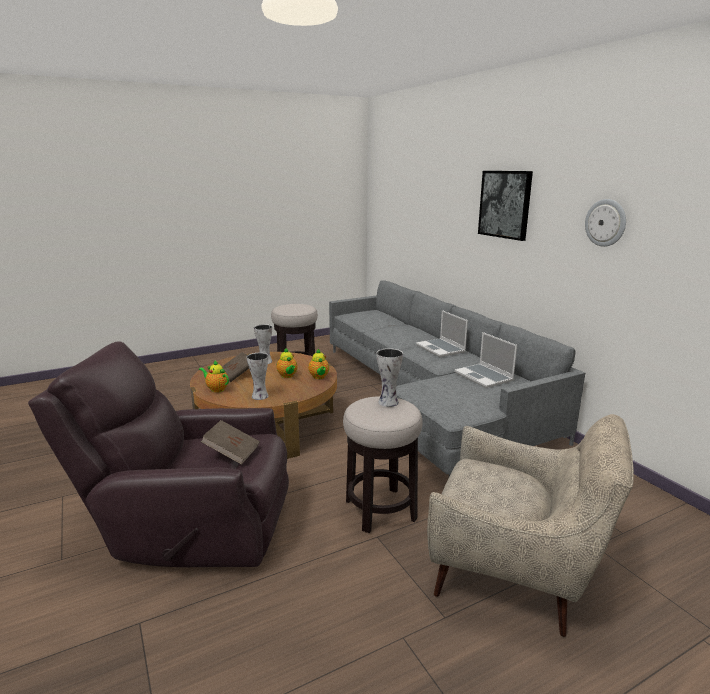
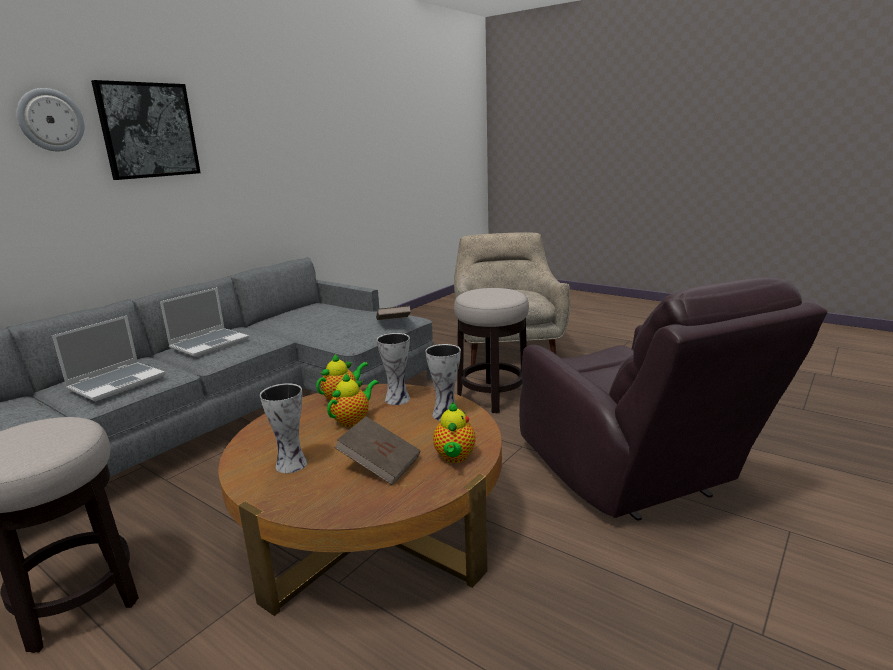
camera: 115 degrees left, 0 degrees up
brown book [201,420,260,465] -> brown book moved to [376,306,411,320]
vase [376,348,403,407] -> vase moved to [377,333,410,405]
laptop [454,332,517,388] -> laptop moved to [52,315,165,401]
wall clock [585,199,626,247] -> wall clock moved to [17,88,85,152]

